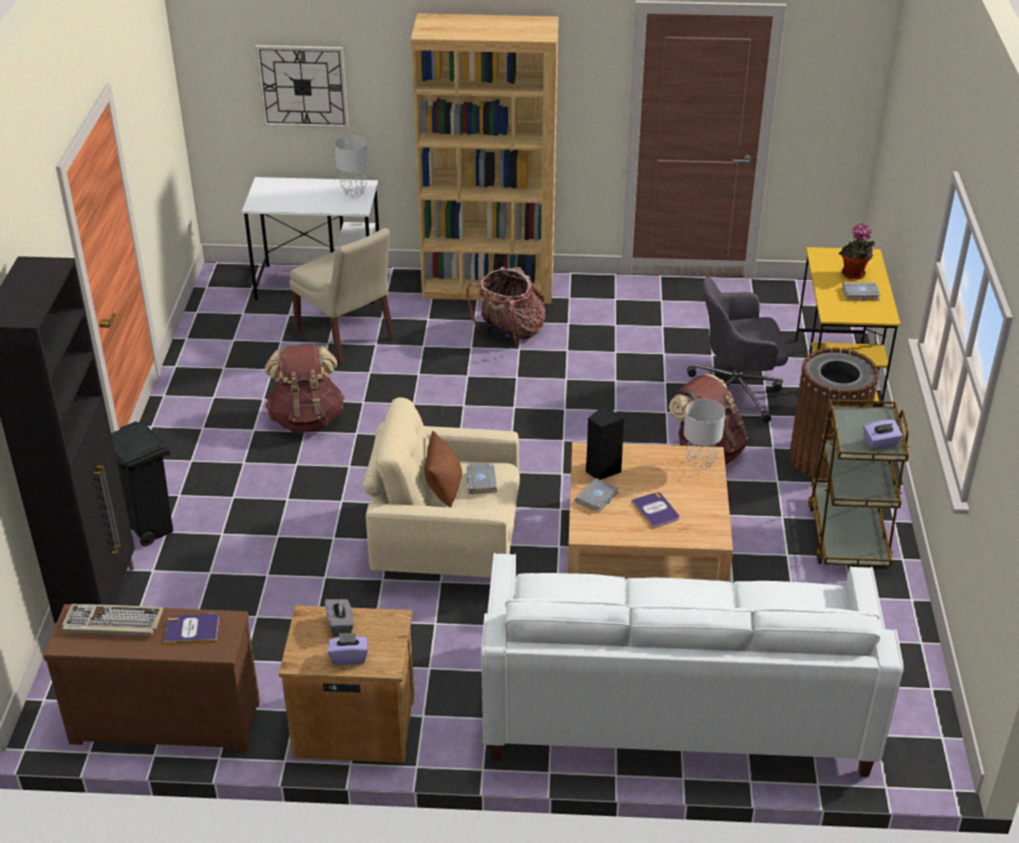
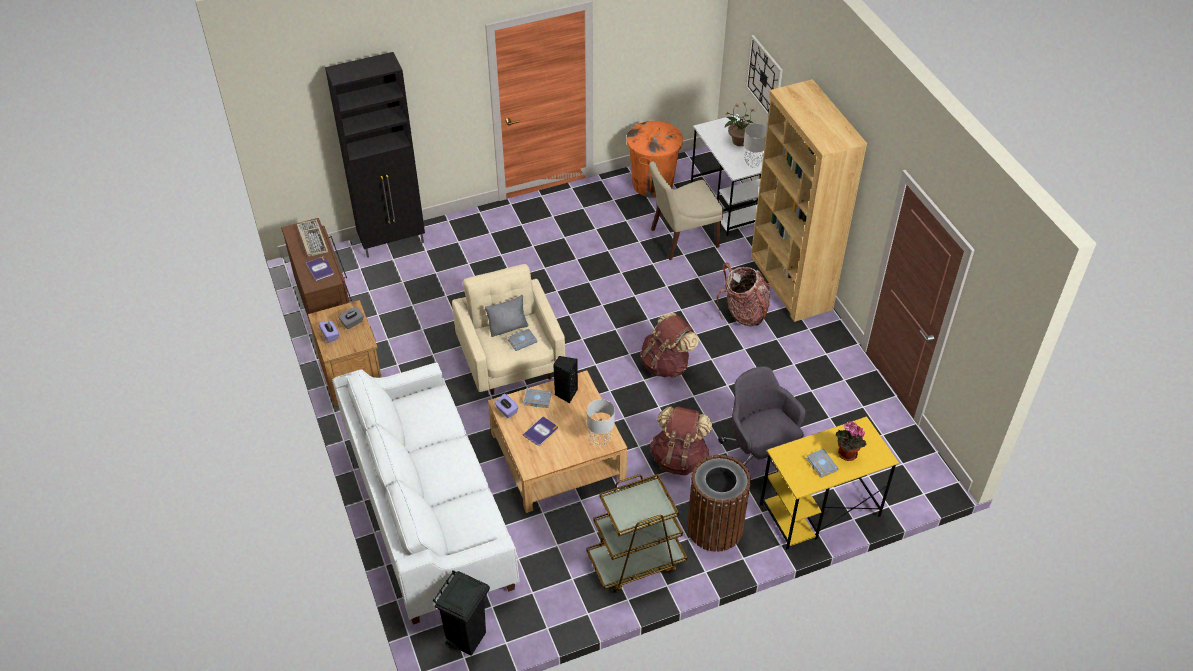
camera: 65 degrees right, 10 degrees up
black trash can [111,421,173,546] -> black trash can moved to [433,570,490,656]
brown backpack [265,344,345,432] -> brown backpack moved to [640,313,699,378]
beige chair [289,228,395,364] -> beige chair turned 45 degrees clockwise [649,161,724,260]
brown pillow [424,431,462,508] -> grey pillow [485,295,528,337]
purple tissue box [863,420,902,449] -> purple tissue box moved to [494,394,519,418]
none -> orange trash can [627,121,683,198]
none -> potted plant [725,103,754,146]

